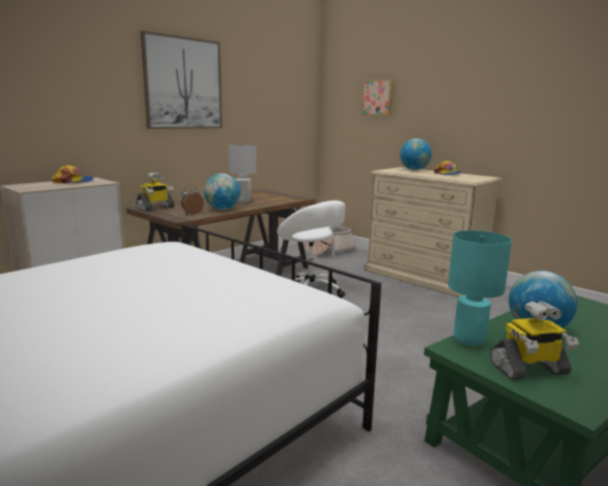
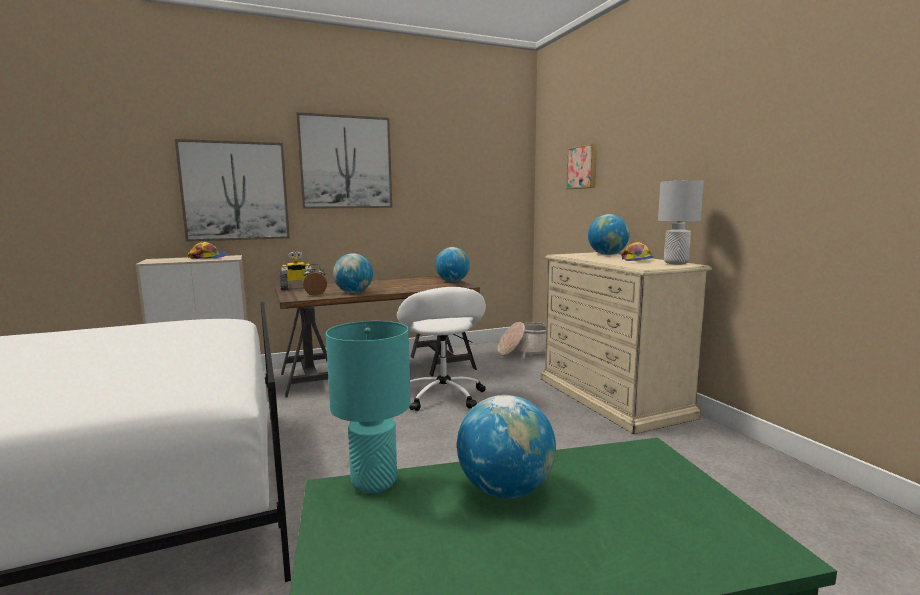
camera: 25 degrees right, 5 degrees down
grey table lamp [228,145,256,203] -> grey table lamp moved to [658,180,704,265]
toy robot [490,301,579,380] -> none
none -> picture [175,139,290,242]
none -> globe [435,247,470,282]

